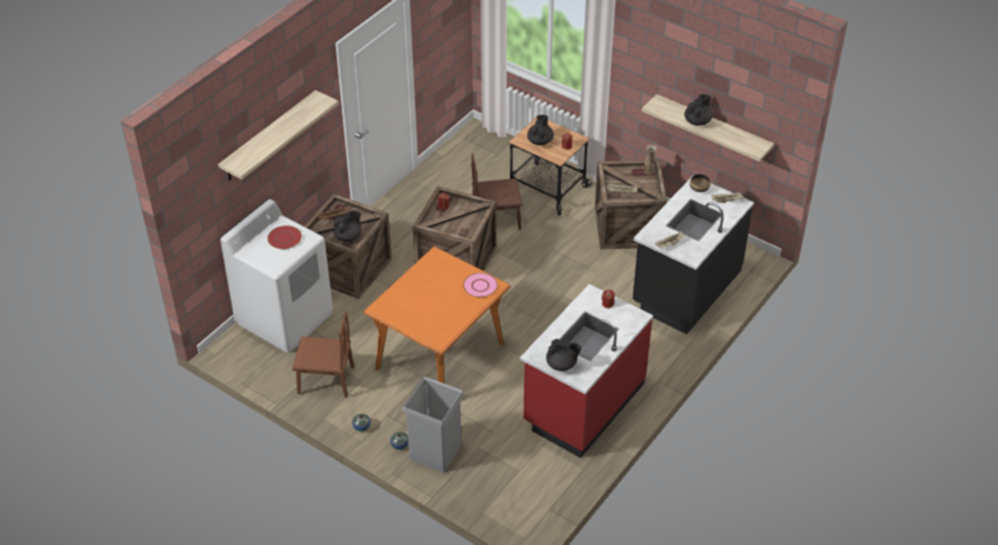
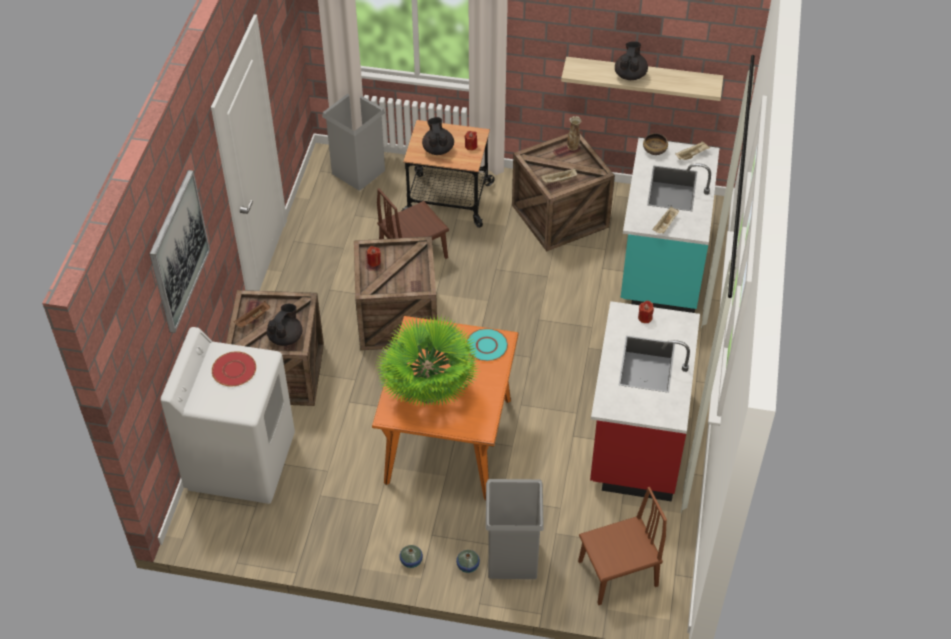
camera: 25 degrees left, 5 degrees up
shelf [218,90,339,180] -> picture [149,170,210,333]
brown chair [292,311,354,398] -> brown chair moved to [578,487,667,605]
pink plate [463,273,498,297] -> turquoise plate [466,328,508,361]
black teapot [546,339,581,371] -> none
black counter [633,178,754,334] -> turquoise counter [621,138,719,313]
none -> grey trash can [322,94,385,191]
none -> potted plant [376,315,481,407]

